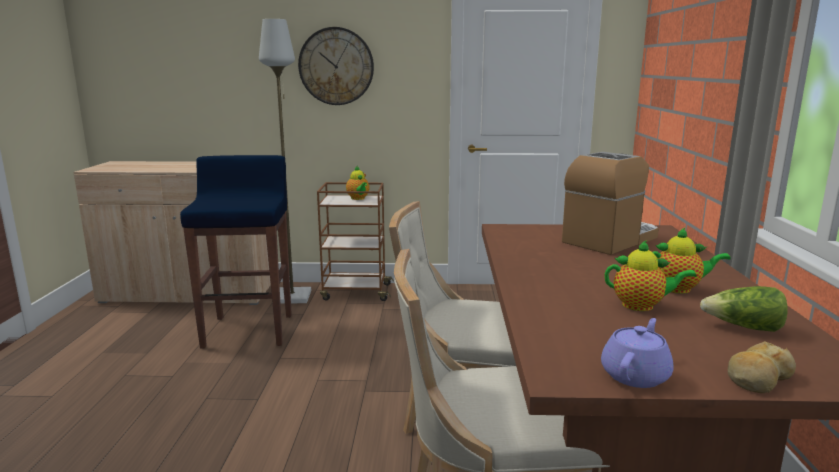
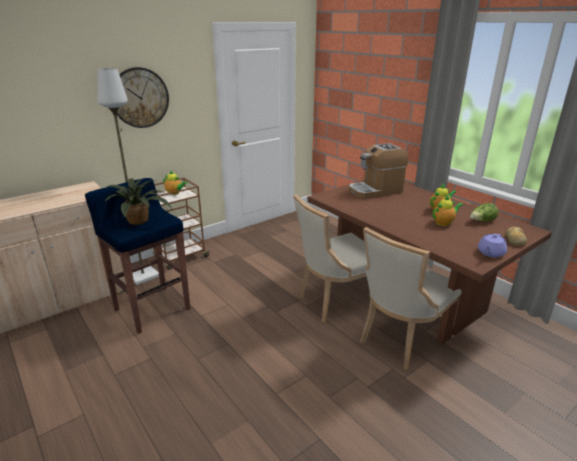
camera: 40 degrees left, 10 degrees up
coffee machine [562,152,659,255] -> coffee machine turned 120 degrees counterclockwise [349,143,408,198]
purple teapot [601,318,673,388] -> purple teapot turned 135 degrees counterclockwise [478,234,507,257]
none -> potted plant [104,178,172,225]

